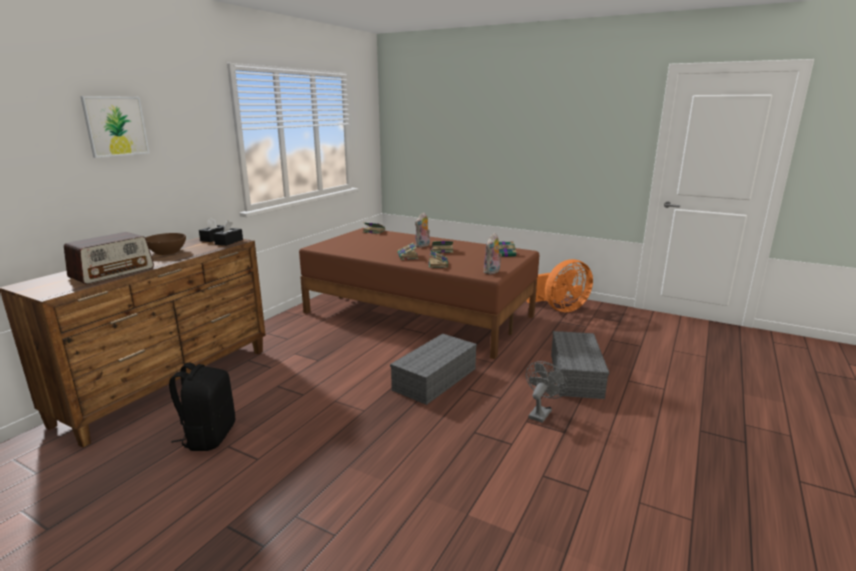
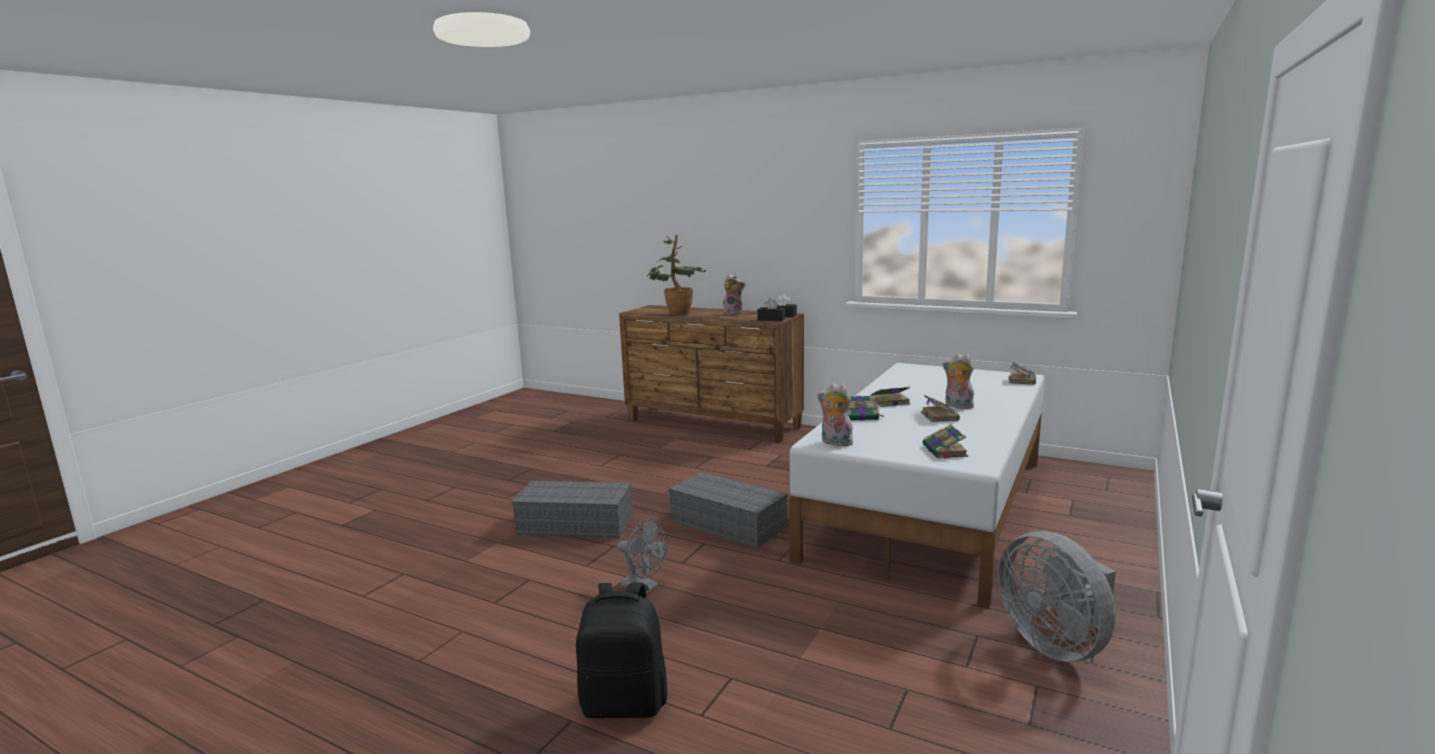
camera: 90 degrees right, 5 degrees down
radio [64,232,154,284] -> potted plant [646,235,706,315]
picture [80,96,149,158] -> none
brown bowl [146,233,186,255] -> plush toy [723,274,745,315]
black backpack [169,363,235,451] -> black backpack moved to [576,582,668,718]
brown bed [299,228,539,359] -> white bed [789,363,1045,608]
orange fan [526,259,593,312] -> grey fan [998,531,1116,662]
grey storage box [551,331,609,399] -> grey storage box moved to [511,481,632,538]

